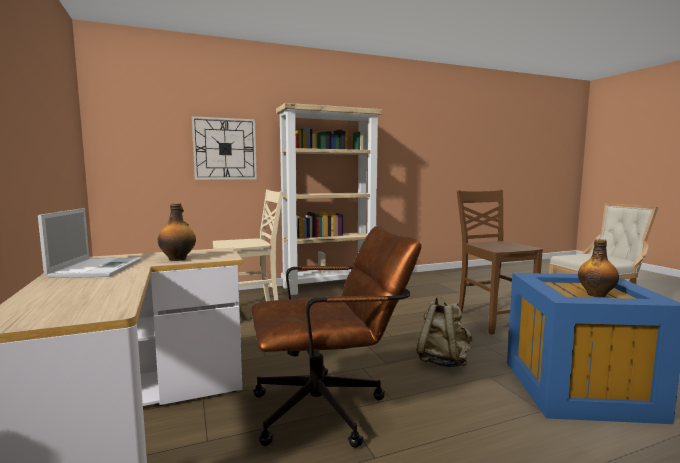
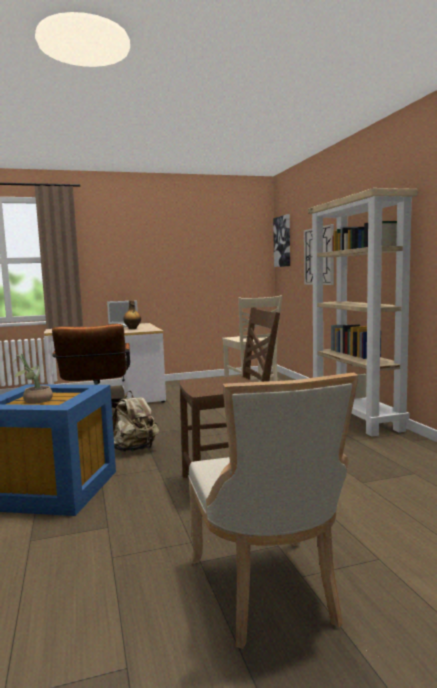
camera: 95 degrees right, 0 degrees up
bottle [578,239,619,297] -> potted plant [13,353,53,404]
none -> picture [273,214,290,267]

